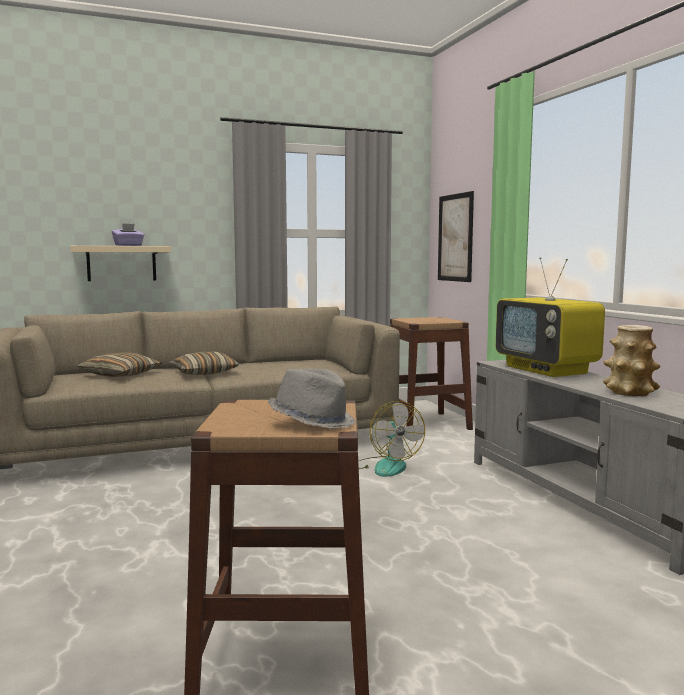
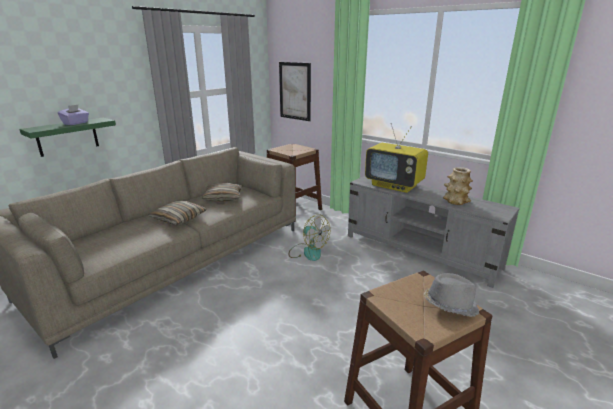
camera: 30 degrees left, 15 degrees up
beige shelf [70,246,171,281] -> green shelf [19,118,116,157]
pillow [77,352,162,377] -> pillow moved to [202,183,242,202]

